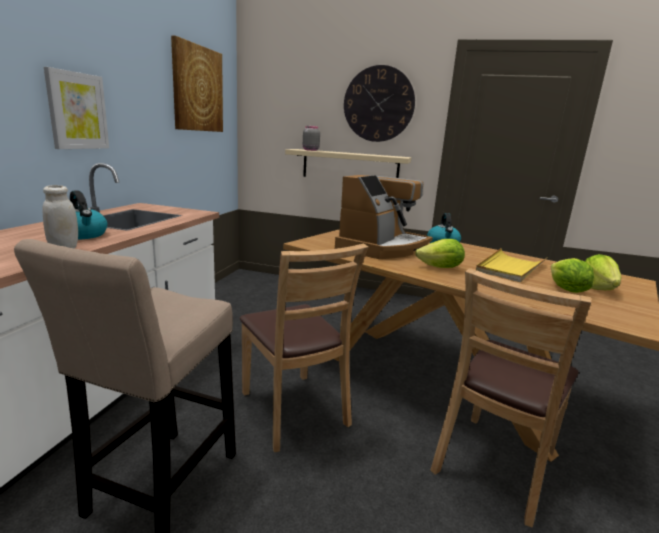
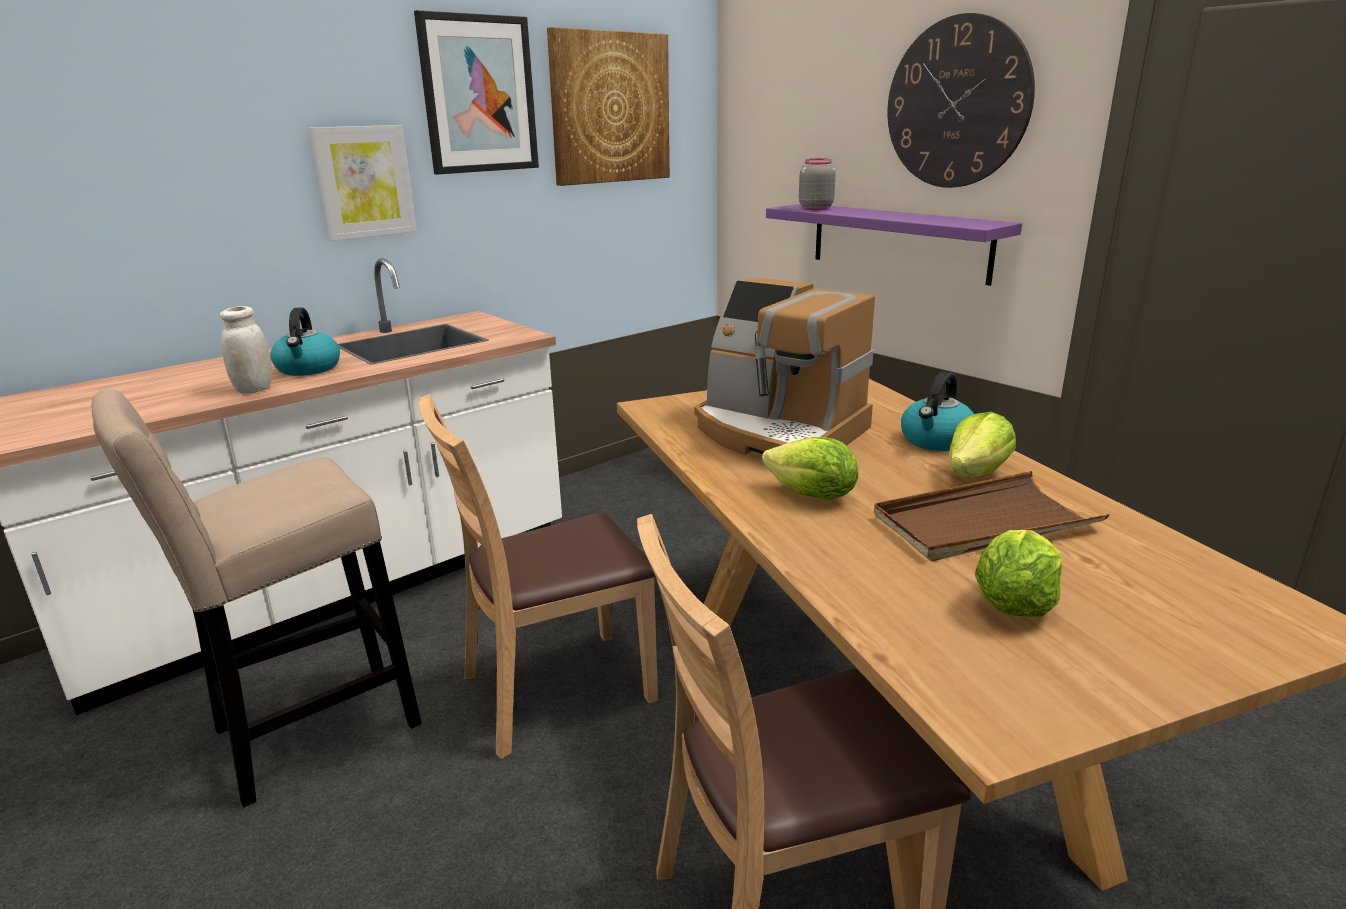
camera: 35 degrees right, 5 degrees up
brown chair [240,244,368,452] -> brown chair turned 60 degrees clockwise [419,394,658,759]
beige shelf [285,149,411,178] -> purple shelf [766,204,1022,286]
coffee machine [335,175,433,259] -> coffee machine turned 60 degrees clockwise [694,277,875,455]
yellow tray [476,248,547,282] -> brown tray [874,471,1109,562]
lettuce [585,254,622,290] -> lettuce moved to [947,412,1016,478]
none -> picture [414,10,539,174]

